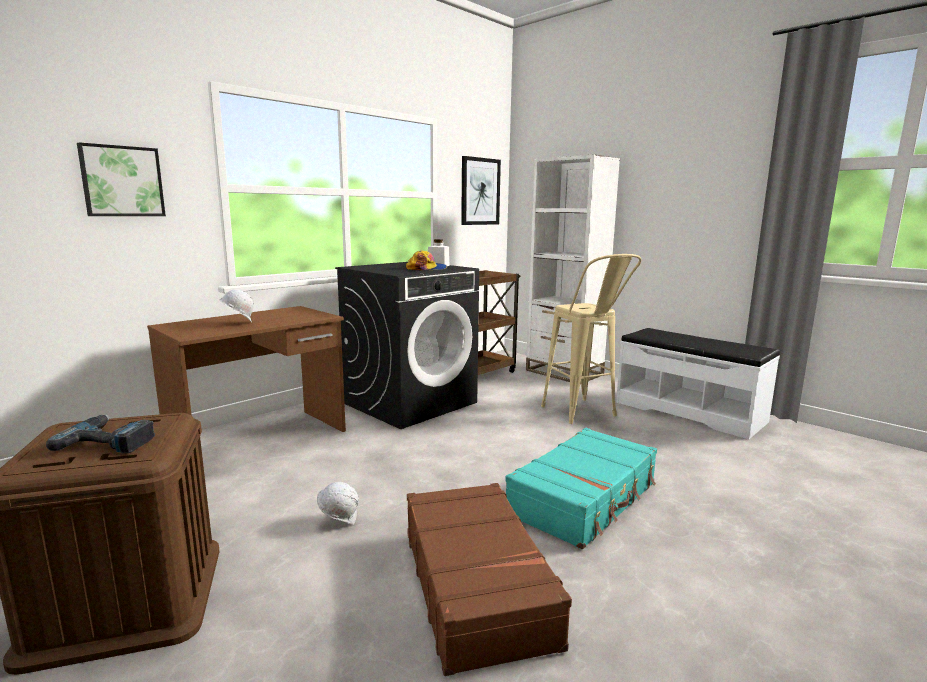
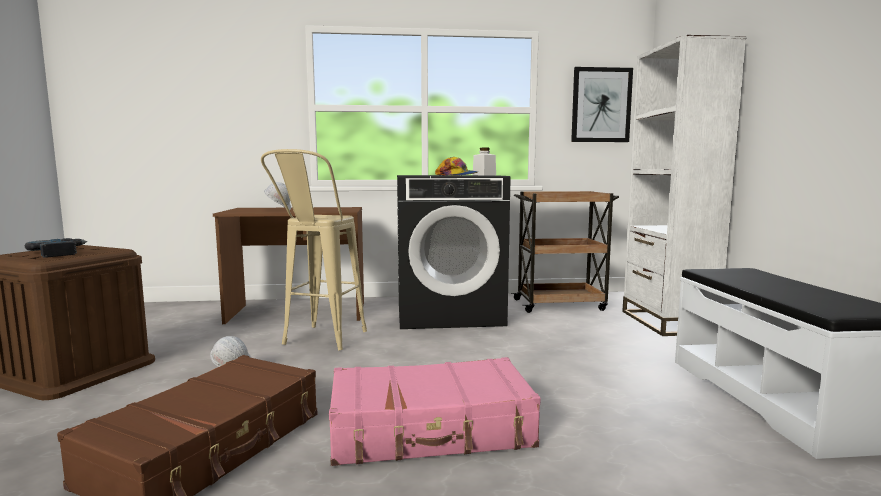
camera: 40 degrees right, 5 degrees down
picture [77,142,166,216] -> none
turquoise suitcase [505,428,657,549] -> pink suitcase [329,357,541,466]
beige stool [541,254,642,424] -> beige stool moved to [261,149,367,351]

